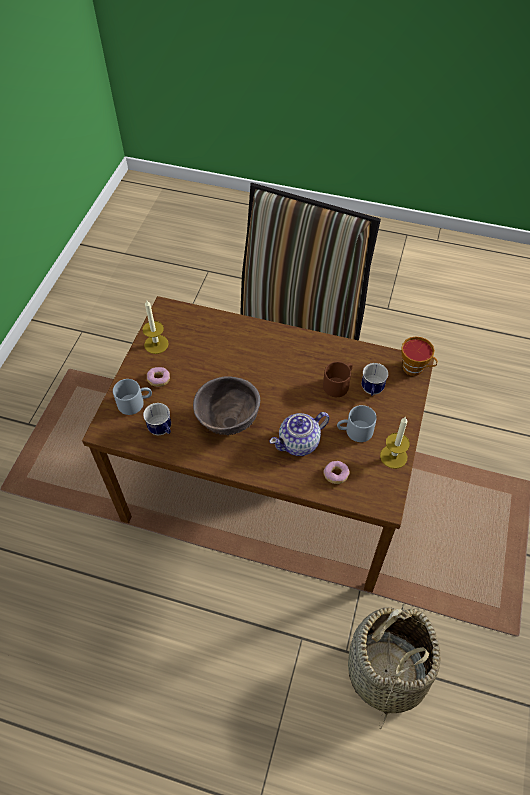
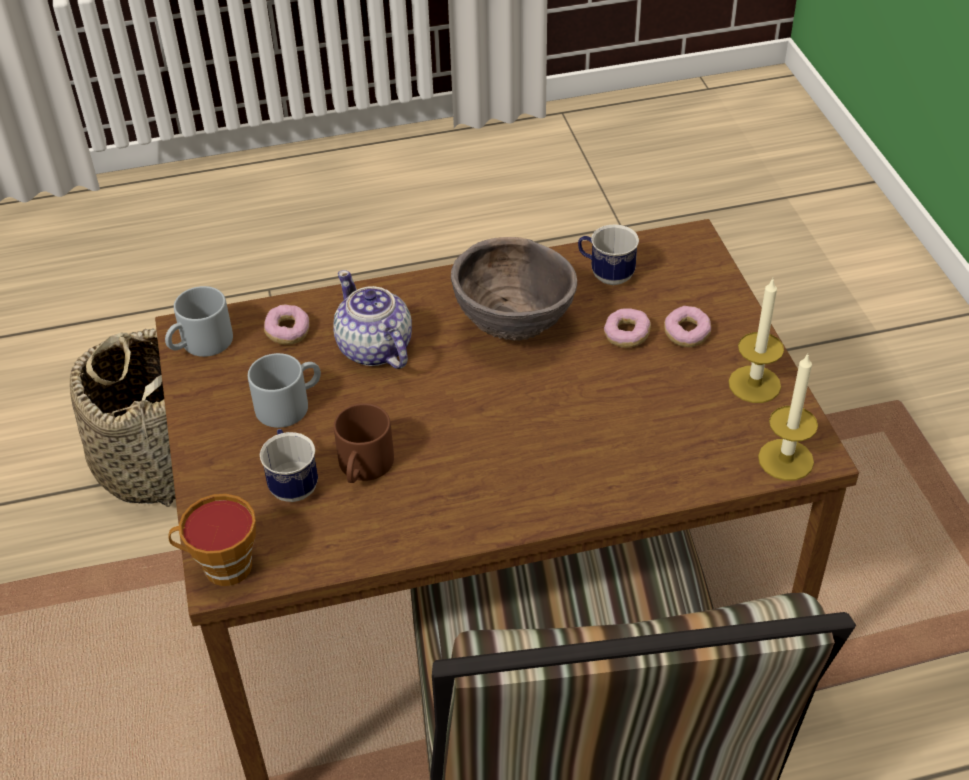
camera: 150 degrees right, 10 degrees down
grey mug [113,379,152,415] -> grey mug moved to [165,286,233,357]
teapot [270,412,329,456] -> teapot turned 60 degrees counterclockwise [333,270,412,369]
candle [380,416,410,469] -> candle moved to [758,354,818,480]
none -> donut [604,308,651,348]

